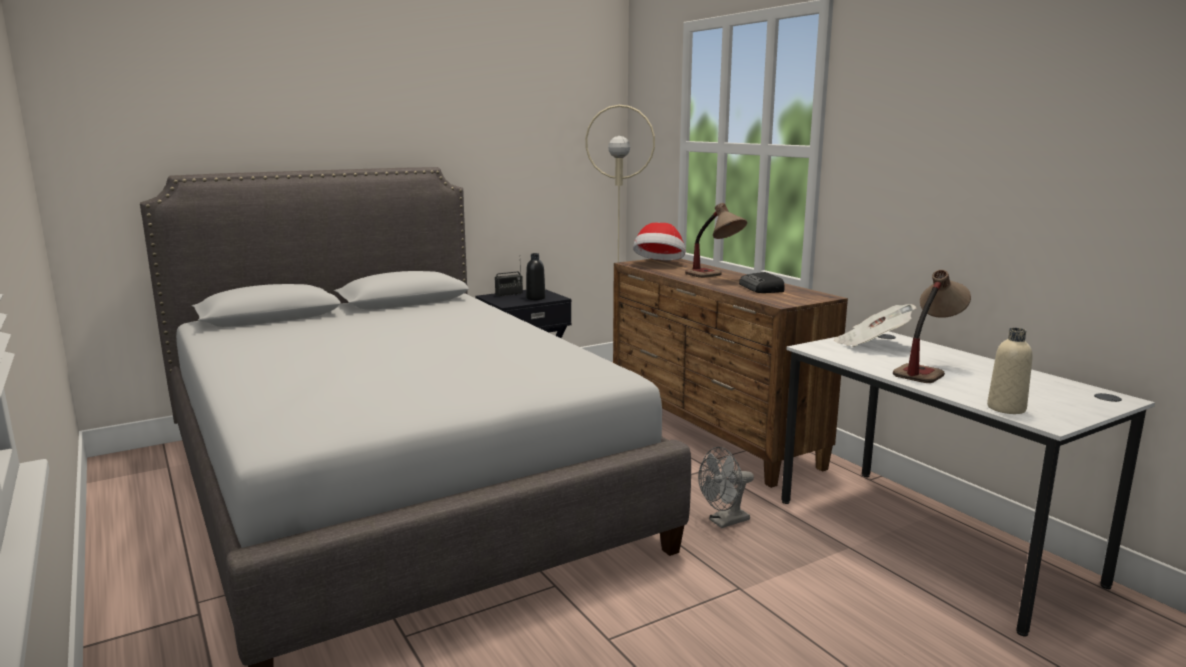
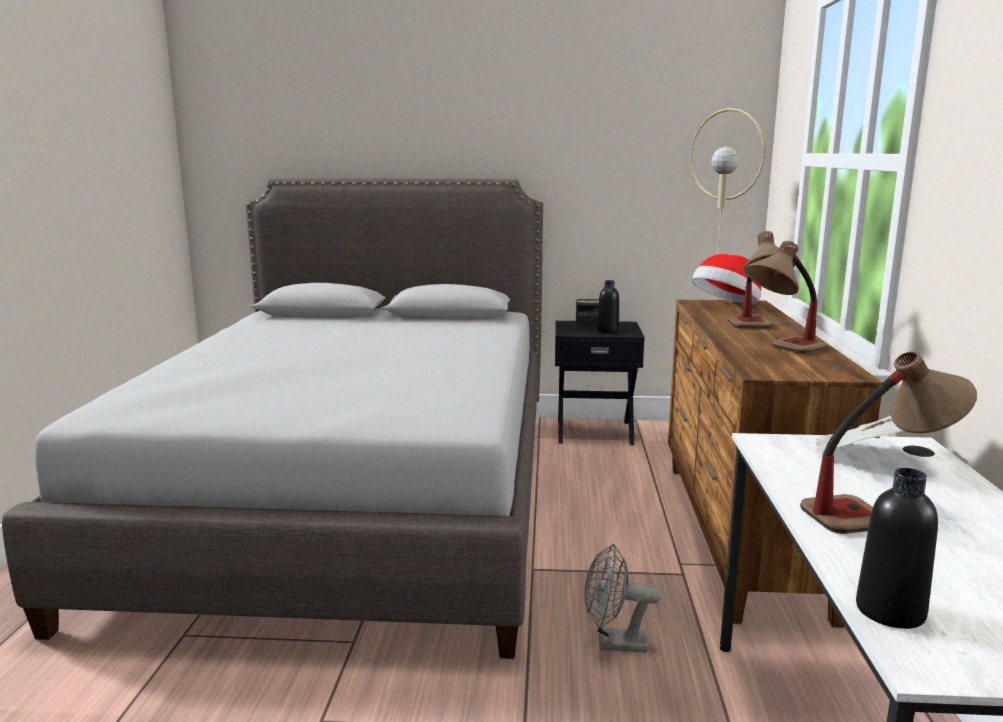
camera: 35 degrees right, 0 degrees up
radio [739,272,784,293] -> table lamp [746,241,828,354]
beige bottle [987,328,1033,414] -> black bottle [856,468,938,629]

